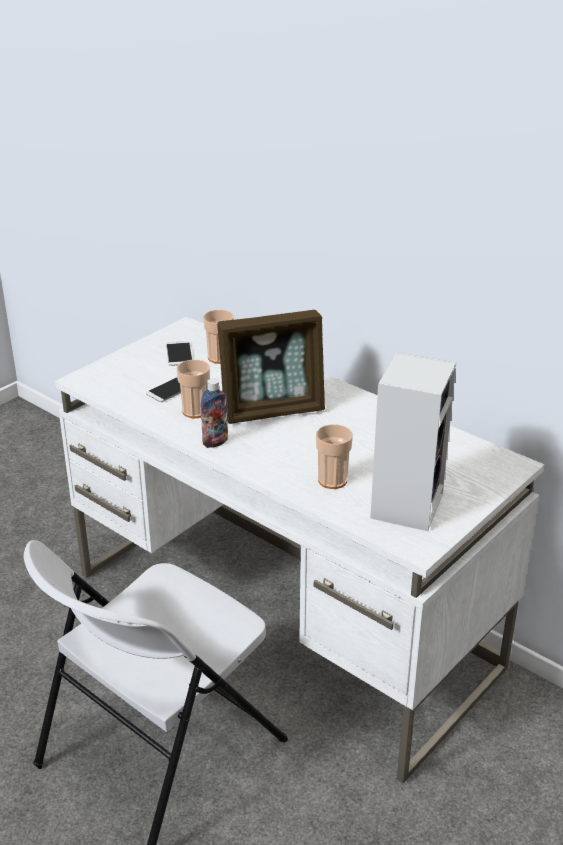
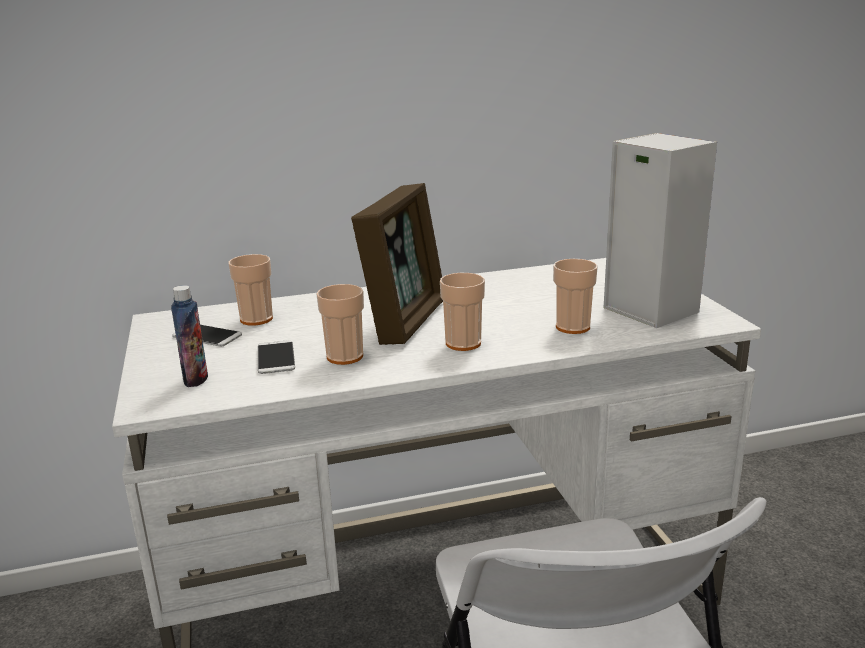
camera: 55 degrees left, 10 degrees down
bottle [201,379,228,448] -> bottle moved to [171,285,208,387]
none -> cup [440,273,485,351]

